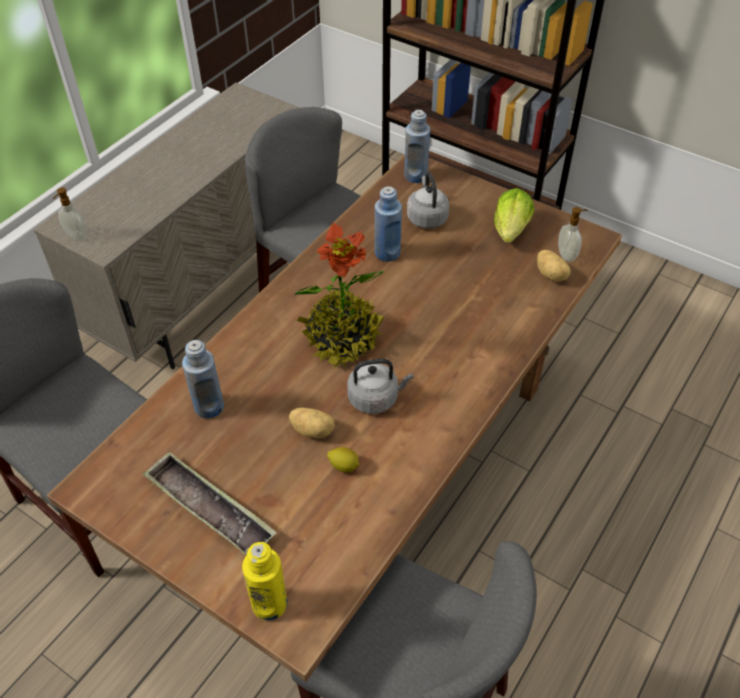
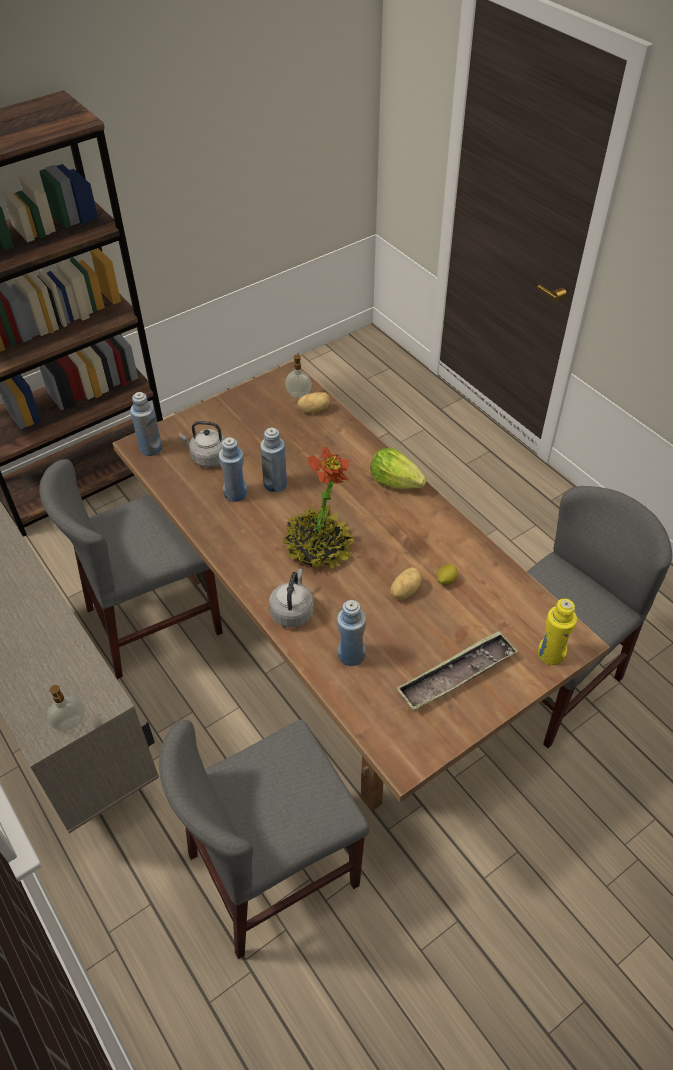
camera: 70 degrees left, 0 degrees up
grey kettle [347,359,414,414] -> grey kettle moved to [269,569,314,627]
lettuce [494,188,534,243] -> lettuce moved to [370,448,427,489]
none -> blue bottle [260,428,287,492]

